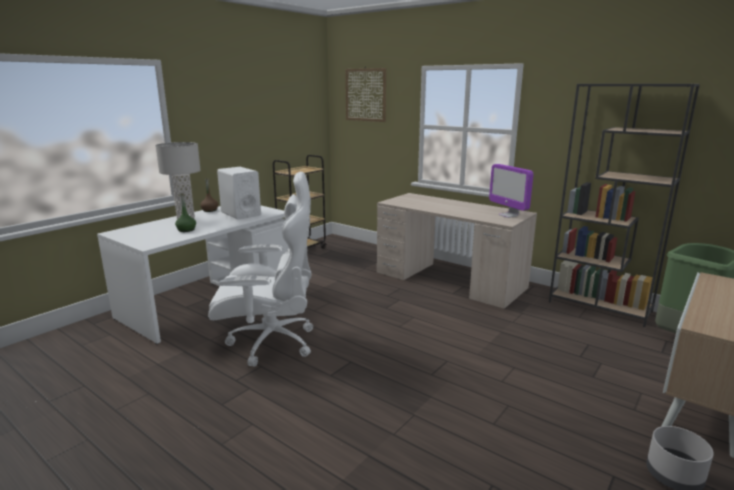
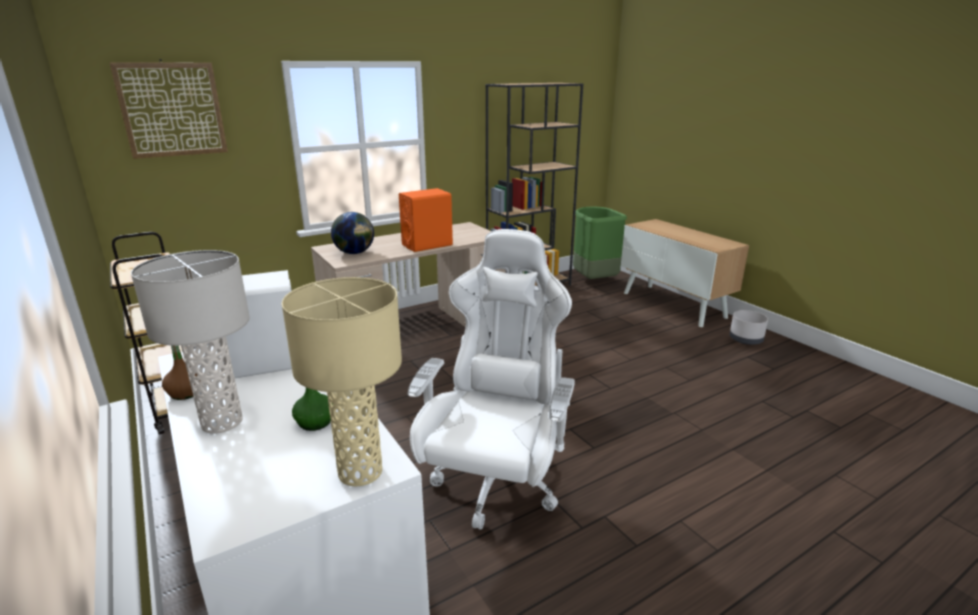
camera: 70 degrees left, 5 degrees up
monitor [489,164,533,218] -> none
none -> beige table lamp [282,277,402,486]
none -> globe [331,212,374,254]
none -> orange speaker [399,188,453,252]

